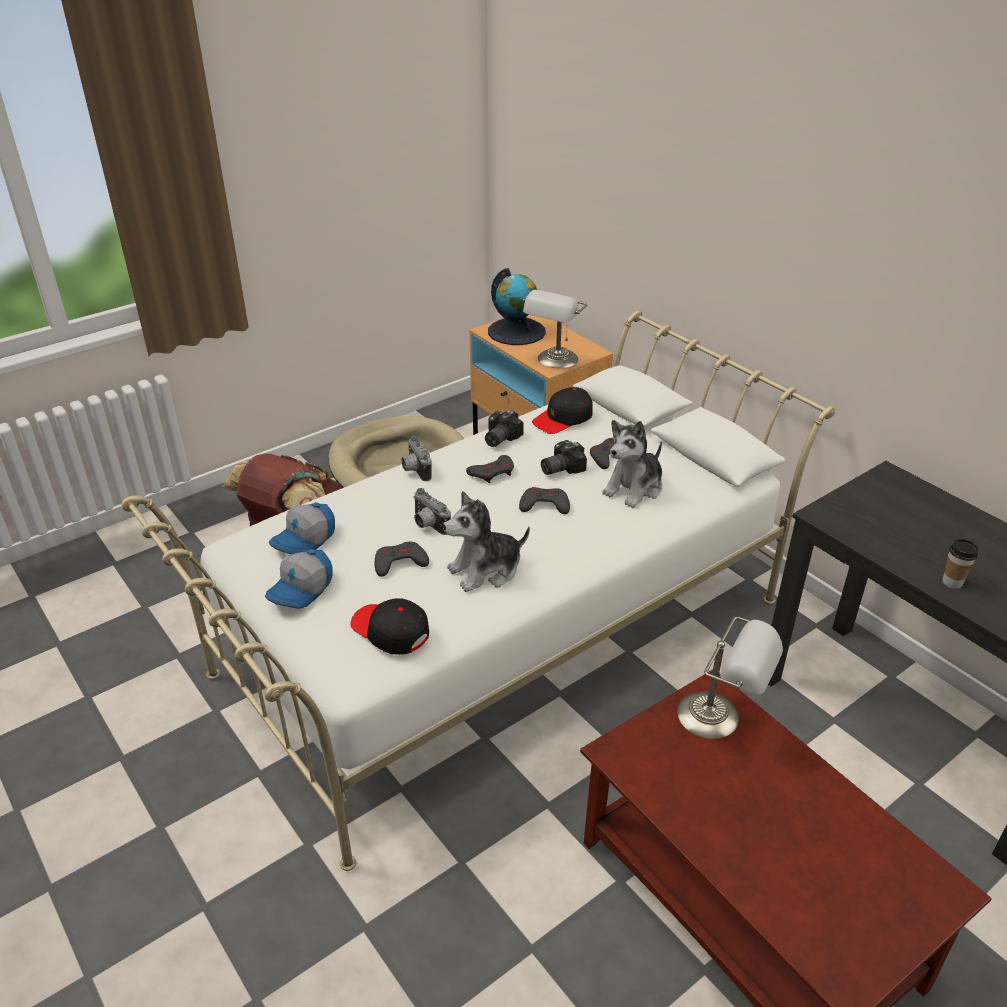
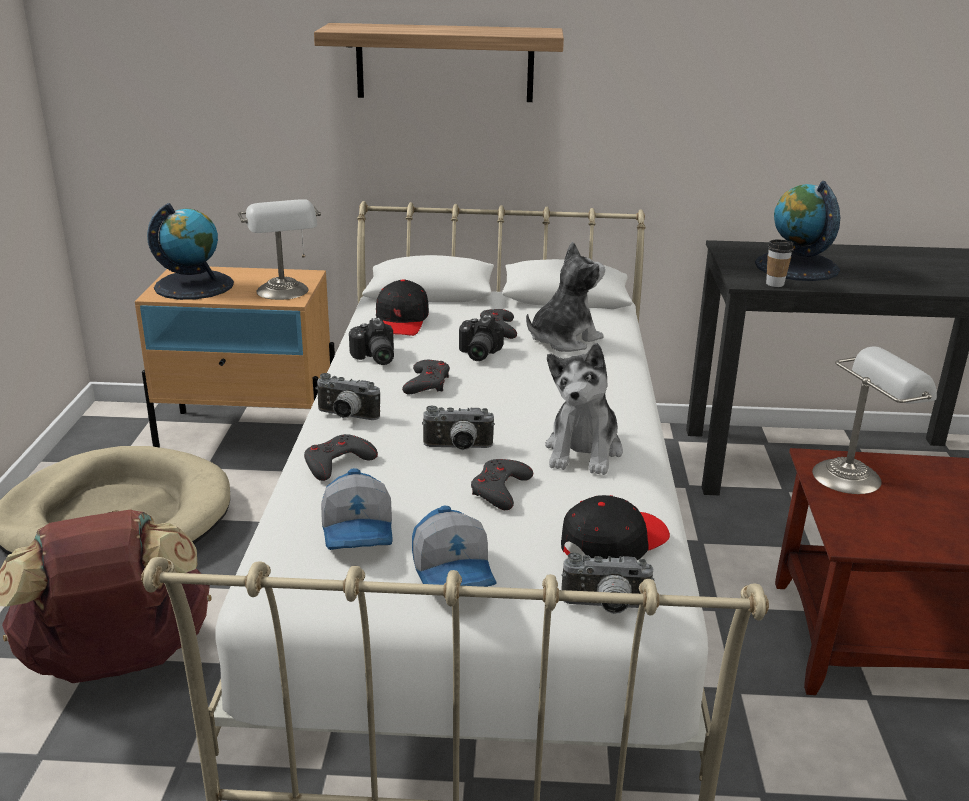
camera: 50 degrees left, 10 degrees down
black cap [350,598,429,655] -> black cap turned 150 degrees clockwise [561,495,670,560]
grey game controller [519,487,570,514] -> grey game controller moved to [304,434,378,481]
plush toy [602,420,662,508] -> plush toy turned 120 degrees counterclockwise [526,241,605,352]
cup [942,539,979,589] -> cup moved to [766,239,794,287]
none -> shelf [314,23,564,102]
none -> camera [561,552,655,614]
none -> globe [755,181,840,281]

